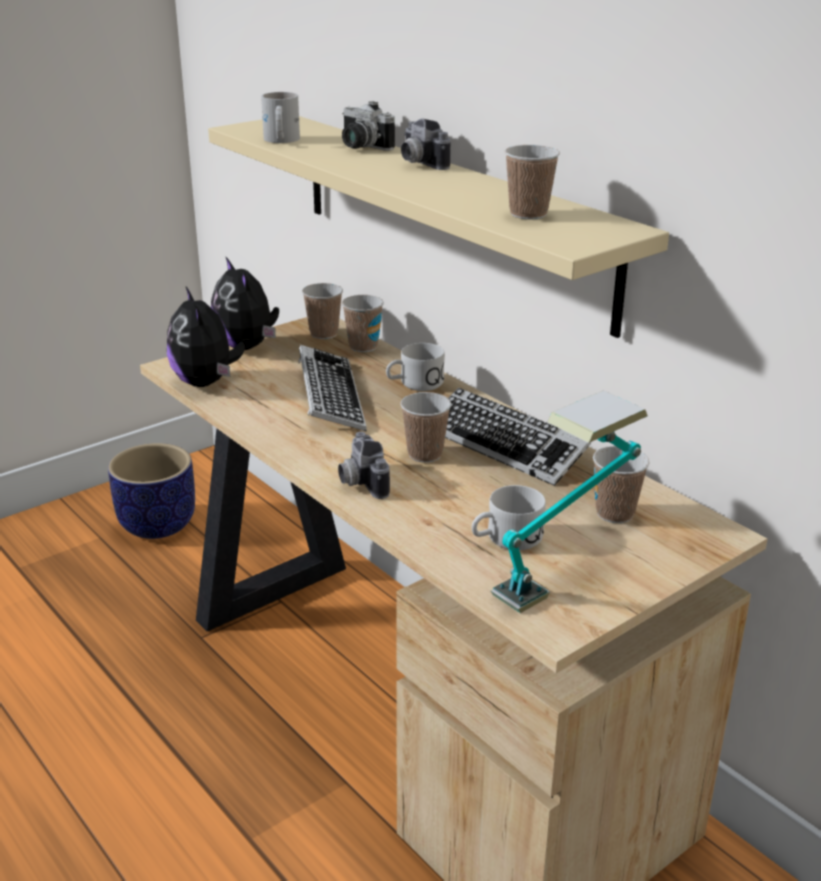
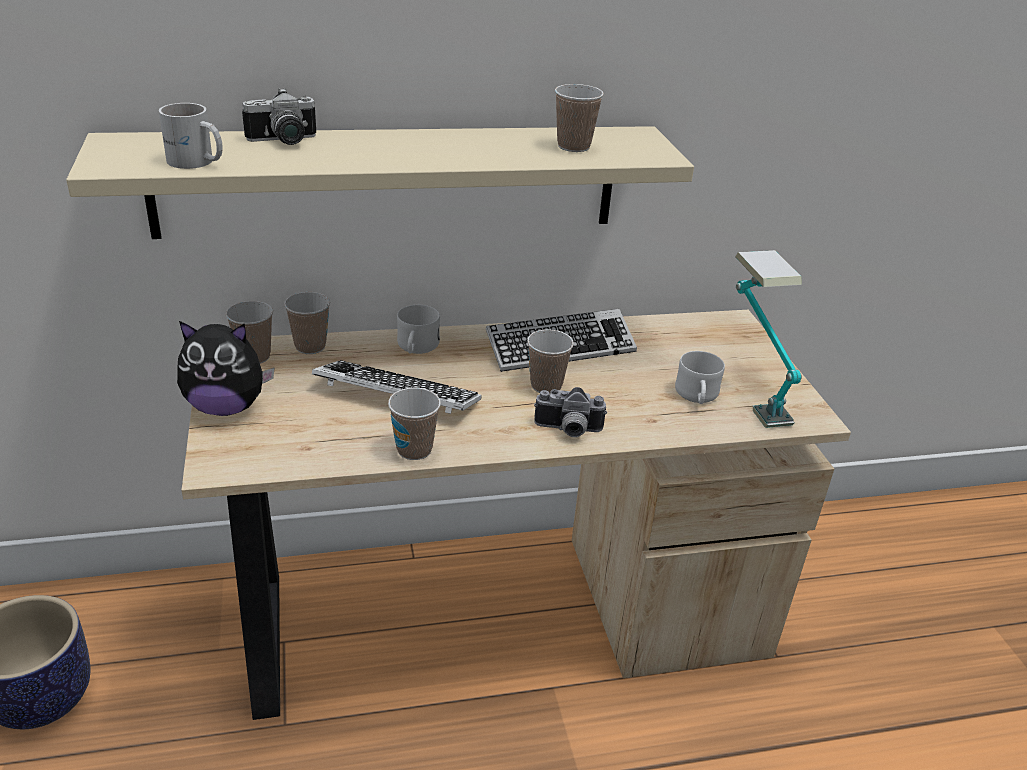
camera: 65 degrees left, 5 degrees up
plush toy [167,287,245,387] -> none
camera [401,118,451,170] -> none
cup [593,446,650,523] -> cup moved to [388,388,441,460]

